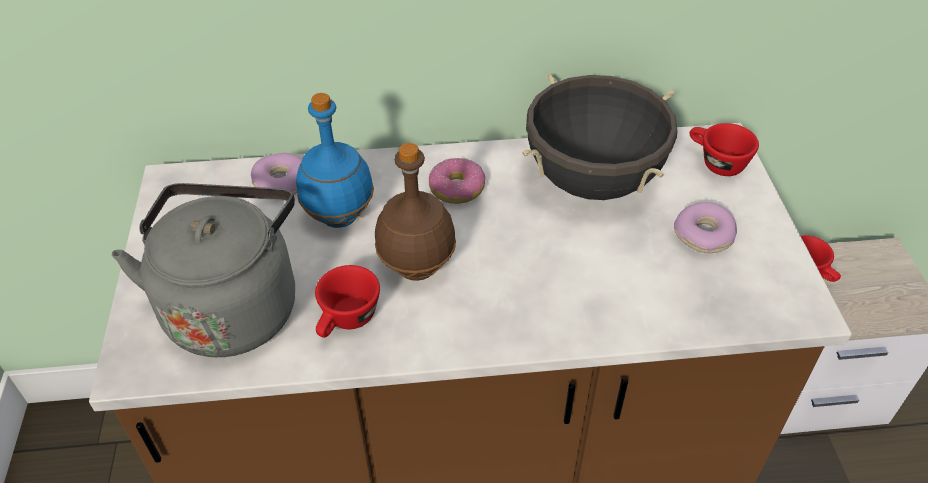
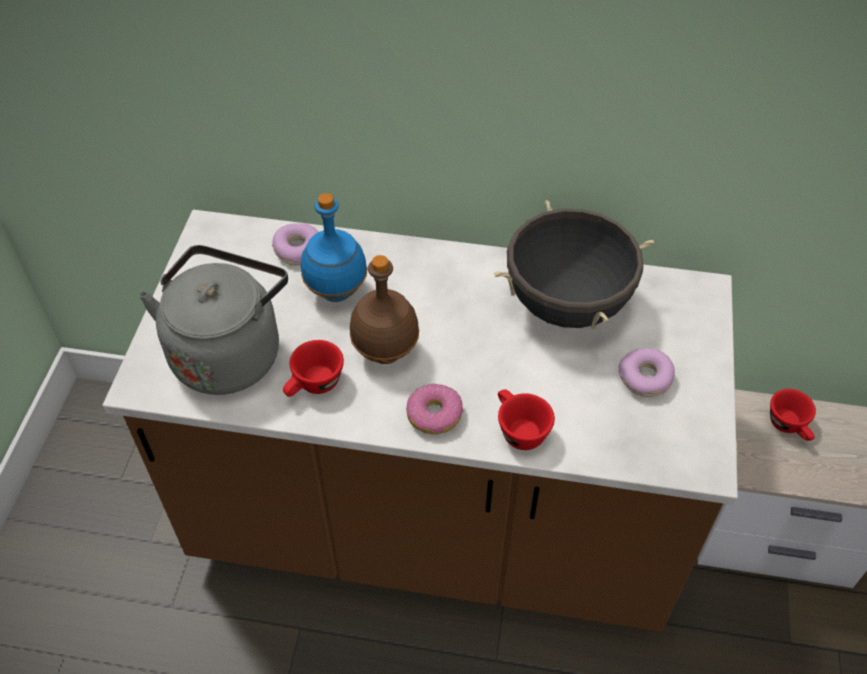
camera: 15 degrees right, 5 degrees up
donut [429,158,486,204] -> donut moved to [406,383,463,434]
red cup [689,123,759,176] -> red cup moved to [498,389,555,450]

